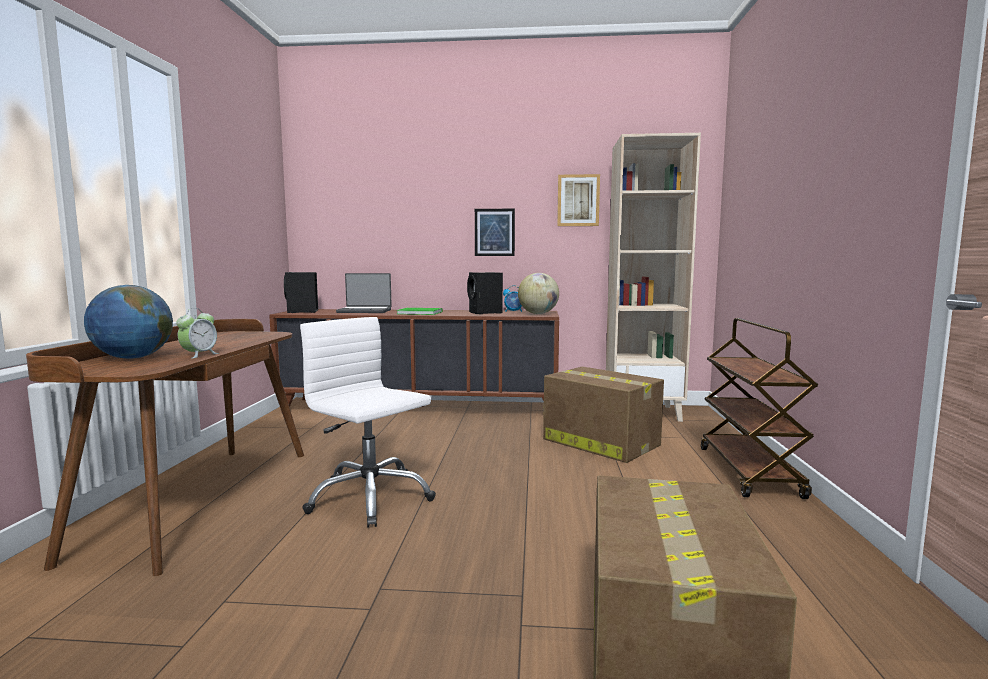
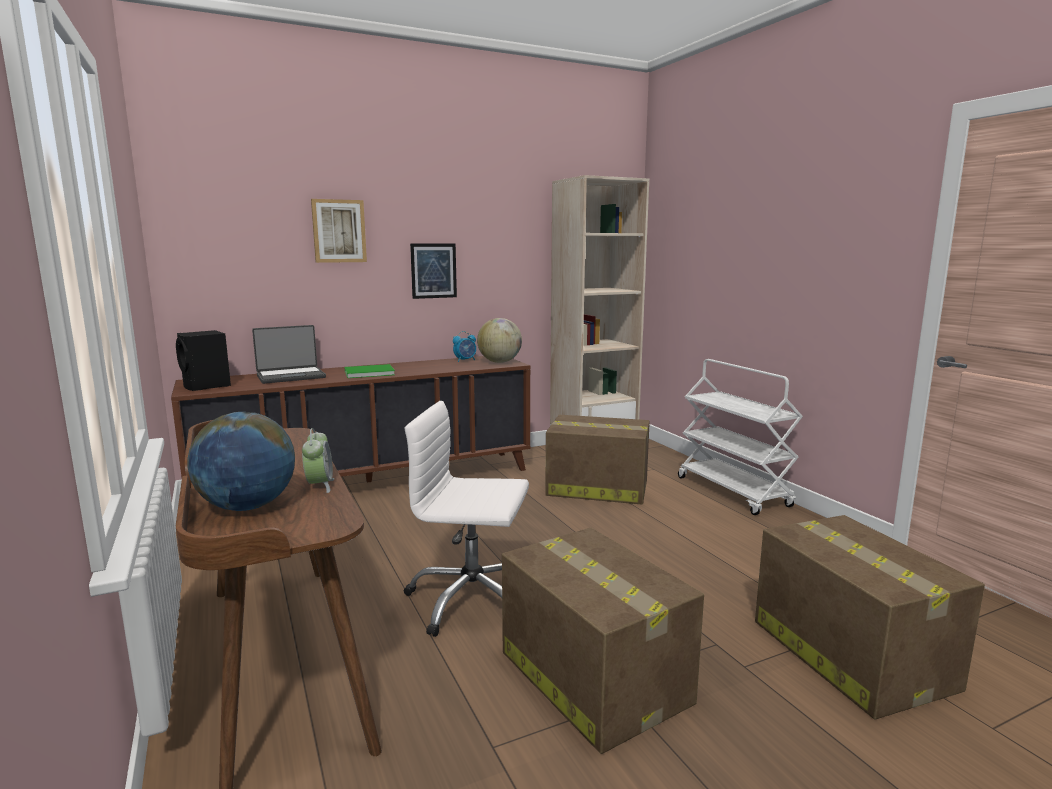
camera: 30 degrees left, 5 degrees up
black speaker [467,272,503,314] -> none
picture [557,174,600,226] -> picture moved to [311,199,367,263]
brown cart [701,318,818,499] -> white cart [678,359,803,515]
none -> cardboard box [502,528,704,754]

